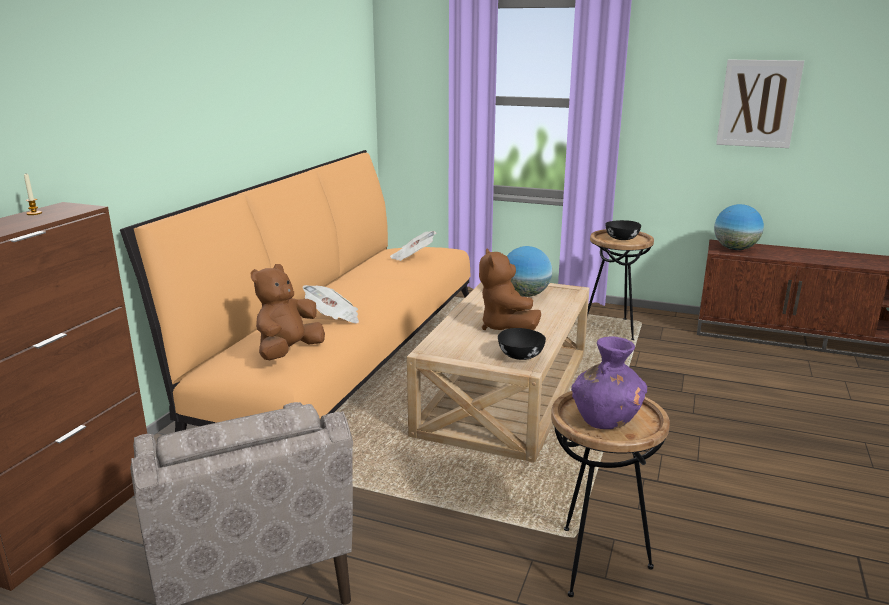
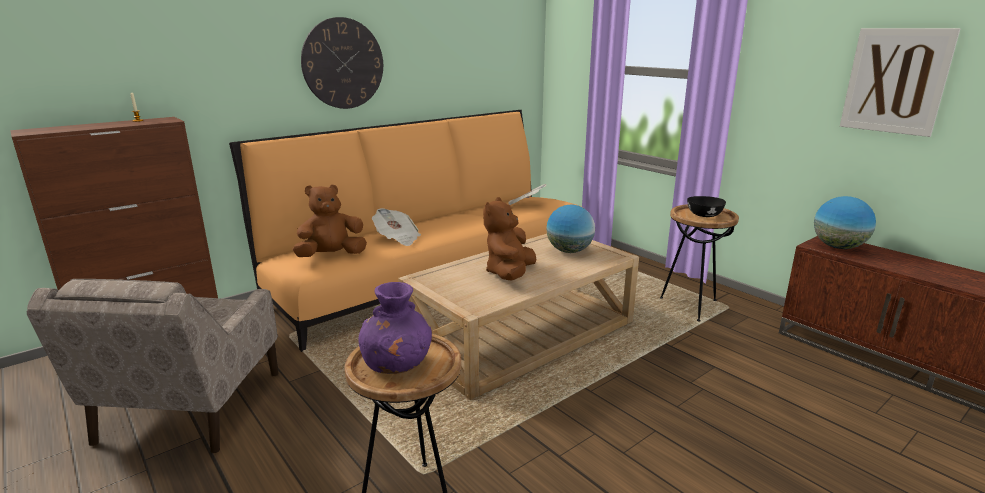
camera: 30 degrees right, 0 degrees up
black bowl [498,328,546,360] -> none
none -> wall clock [301,17,383,109]

